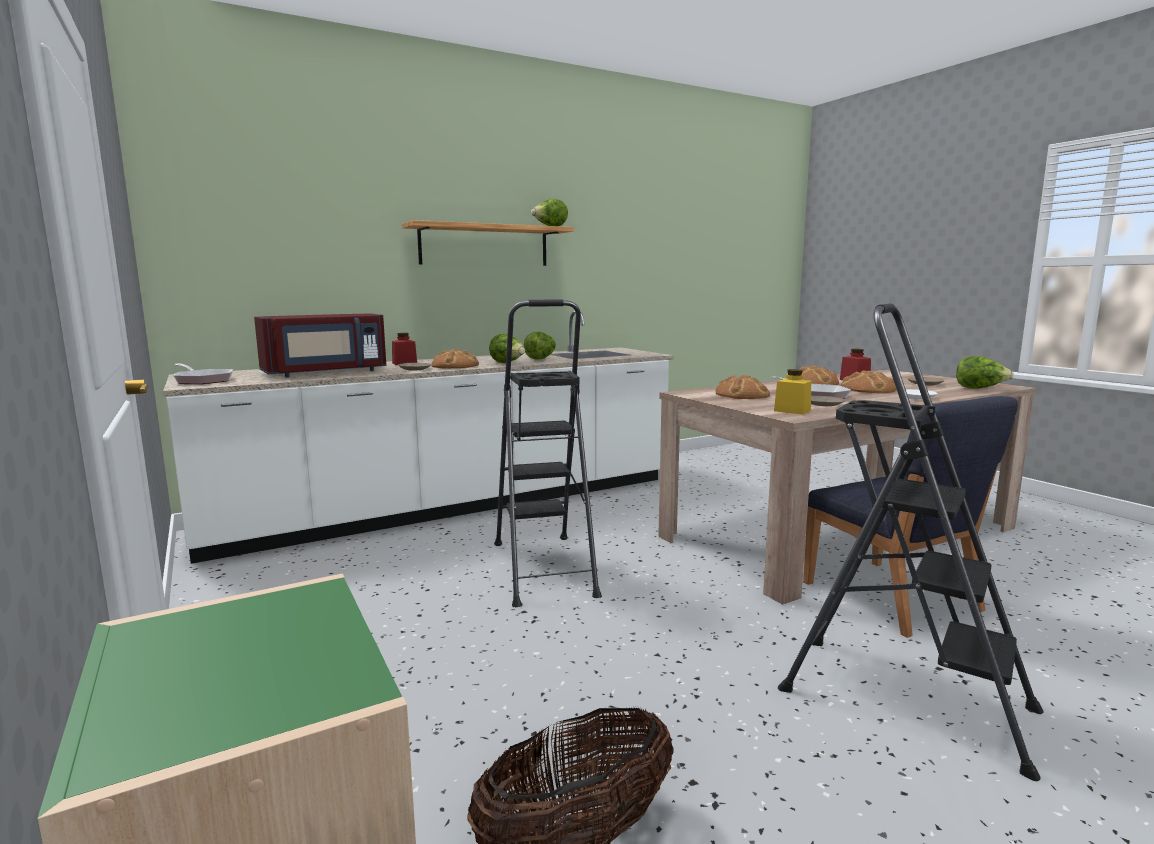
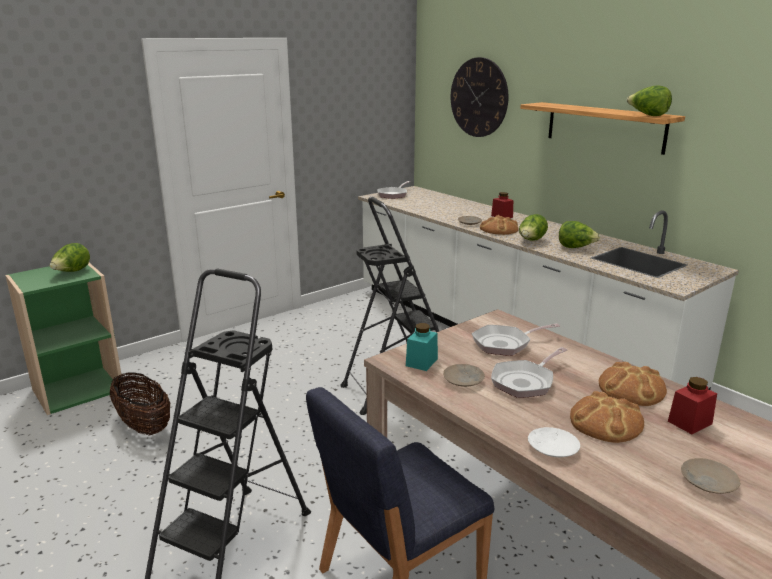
camera: 80 degrees right, 10 degrees up
red microwave [254,313,387,377] -> none
bread [715,375,770,399] -> frying pan [472,323,560,356]
yellow jar [774,369,811,415] -> turquoise jar [406,323,438,371]
lettuce [956,356,1014,389] -> lettuce moved to [50,243,90,272]
none -> wall clock [451,57,508,137]

